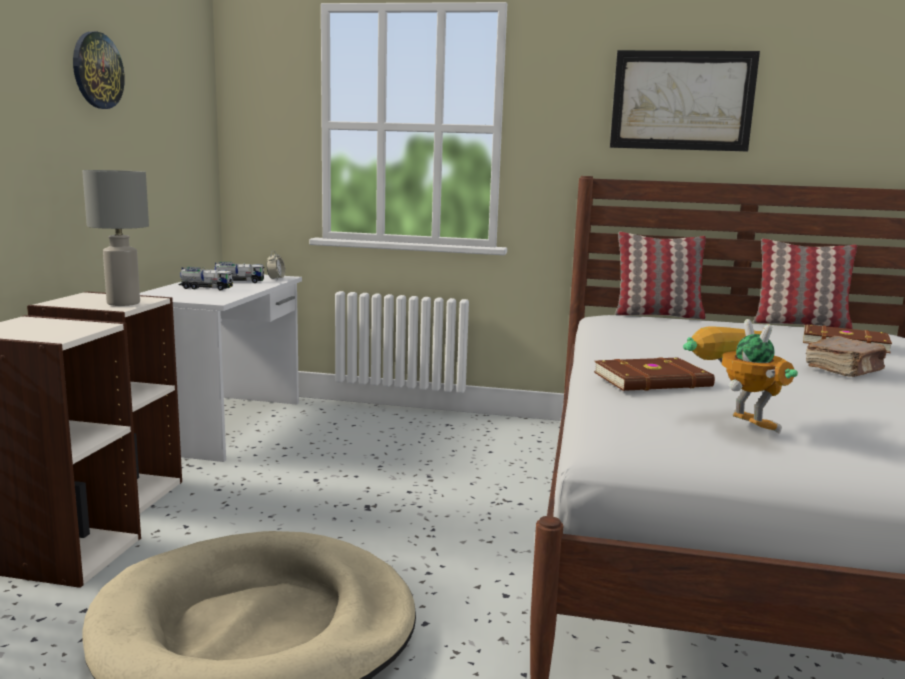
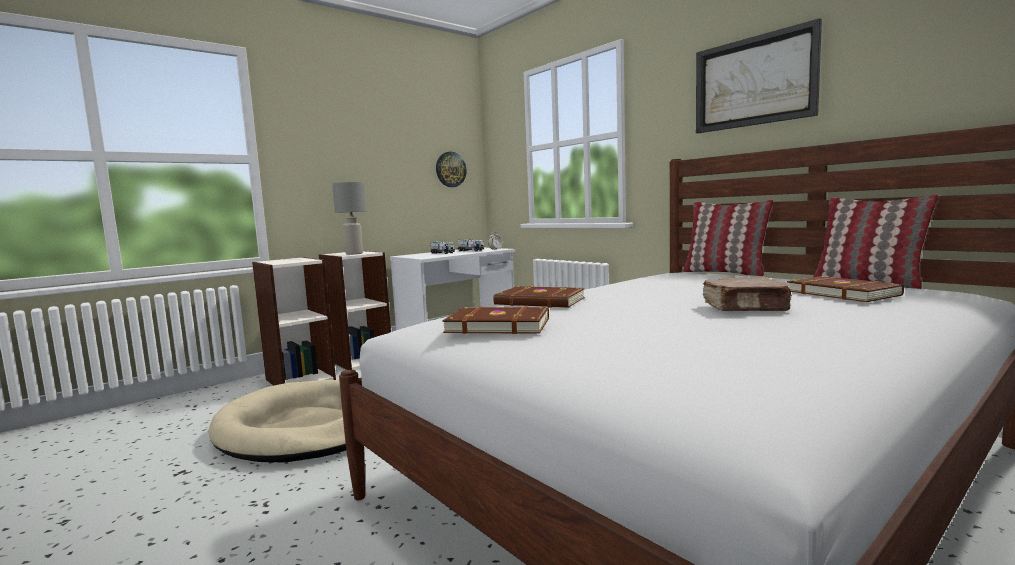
camera: 40 degrees right, 5 degrees down
wall clock [73,32,125,109] -> wall clock moved to [436,152,466,187]
toy robot [683,319,798,434] -> brown book [442,307,549,334]

